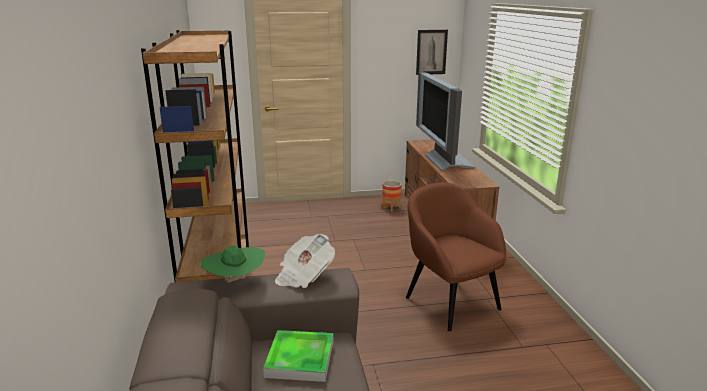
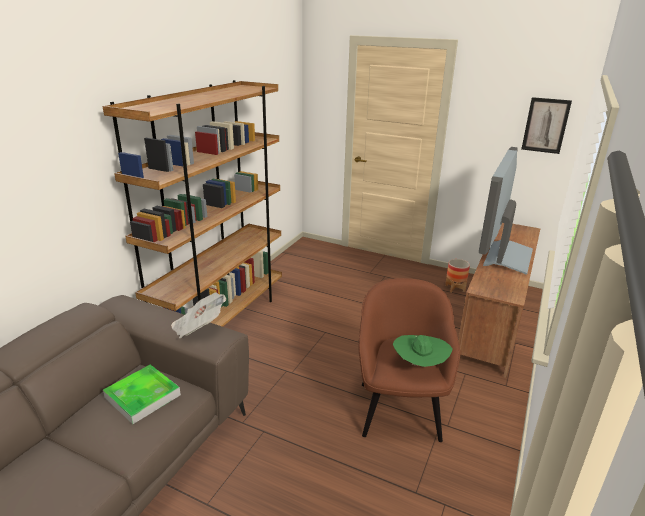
camera: 35 degrees right, 5 degrees up
green hat [200,245,265,283] -> green hat moved to [393,335,453,367]

